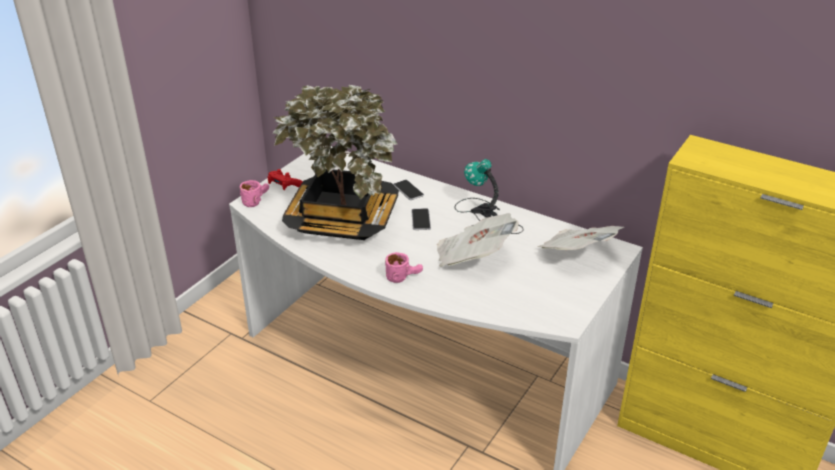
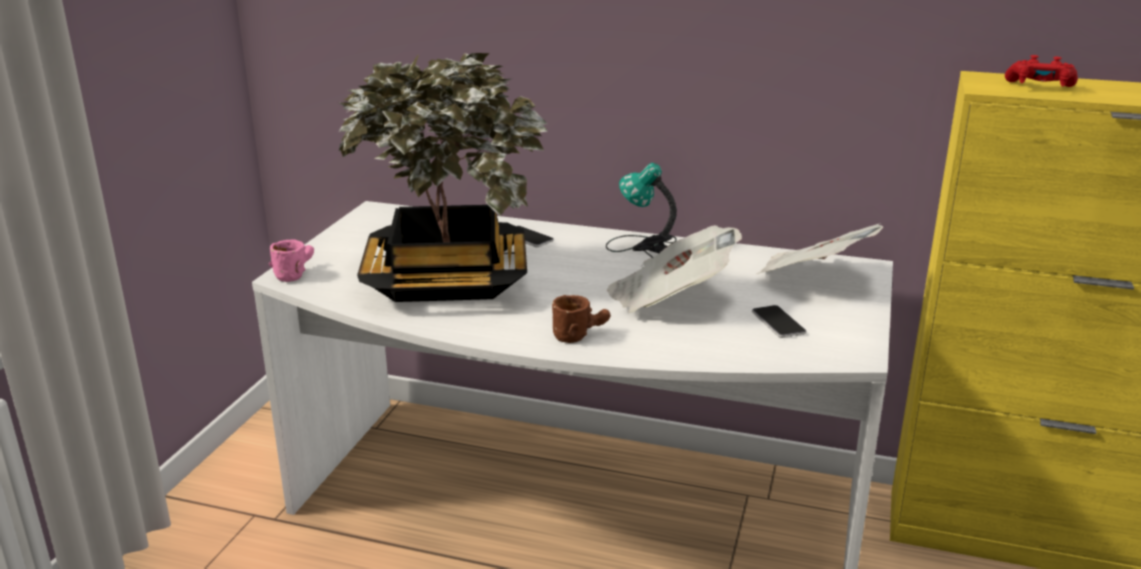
camera: 15 degrees left, 10 degrees down
red game controller [267,169,303,190] -> red game controller moved to [1005,55,1078,87]
pink mug [385,252,423,283] -> brown mug [552,295,611,343]
phone [411,208,431,230] -> phone moved to [752,305,807,338]

